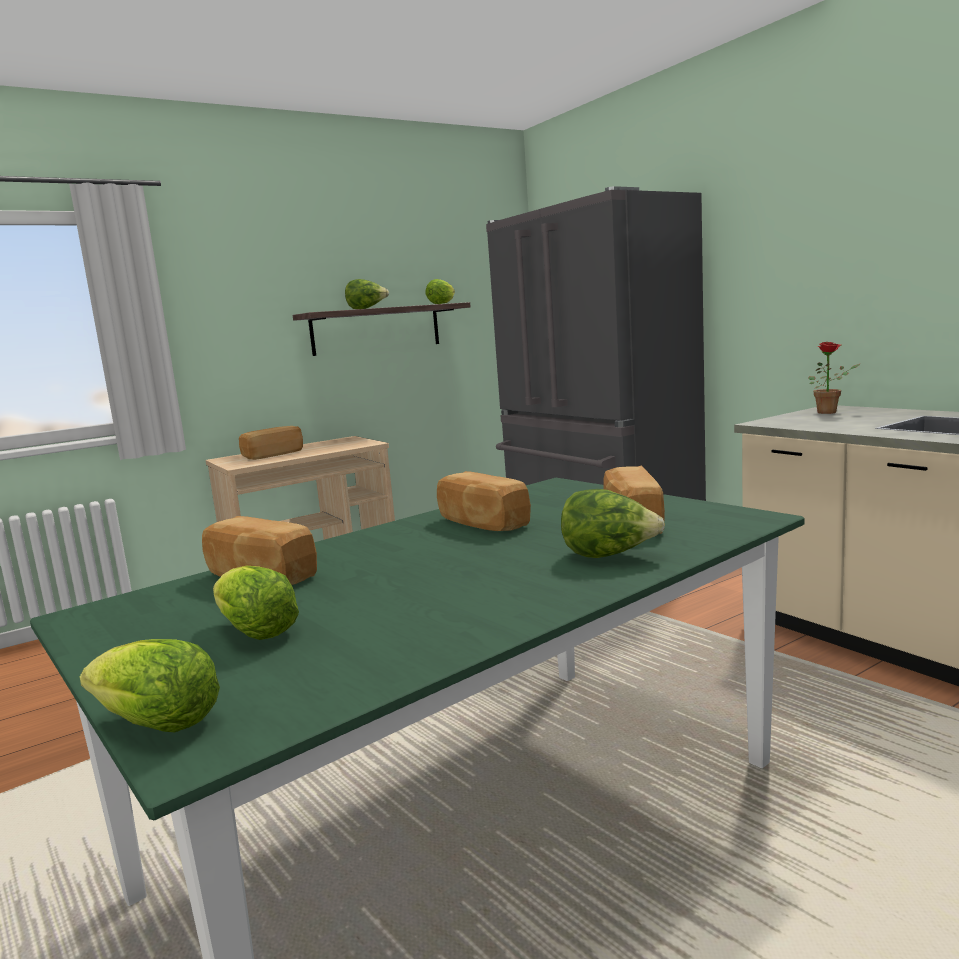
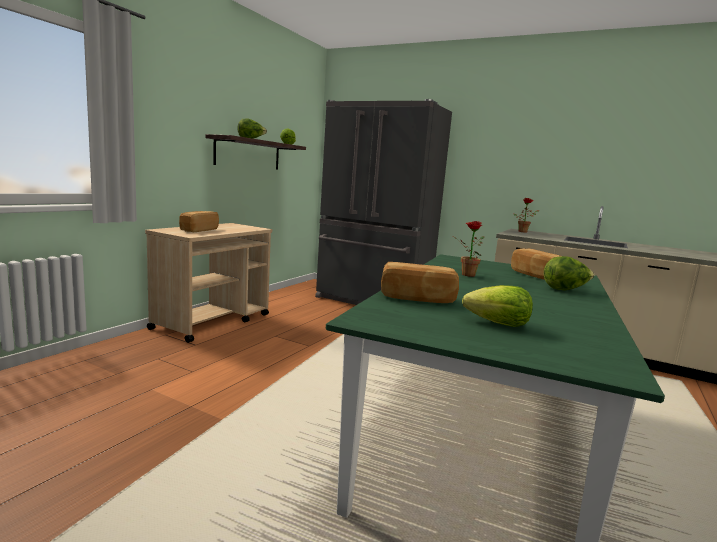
camera: 30 degrees left, 0 degrees up
lettuce [80,639,220,732] -> none
bread [437,471,531,531] -> potted plant [453,221,484,277]

